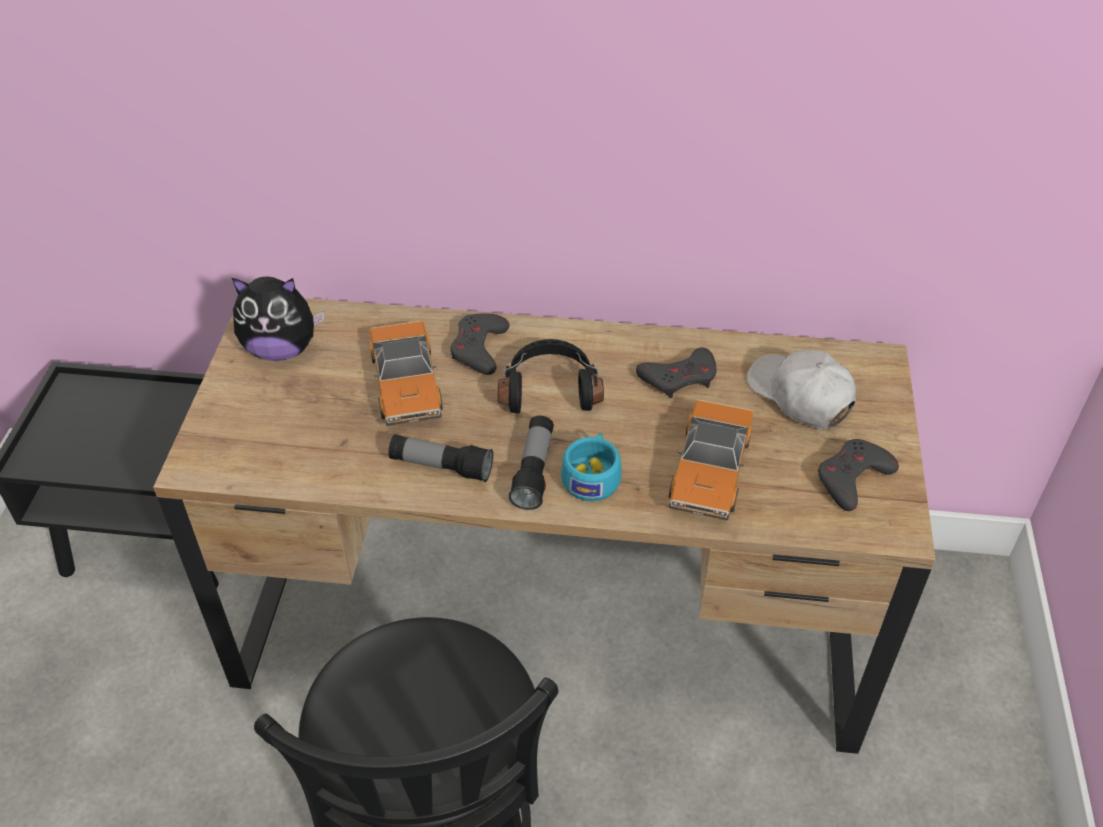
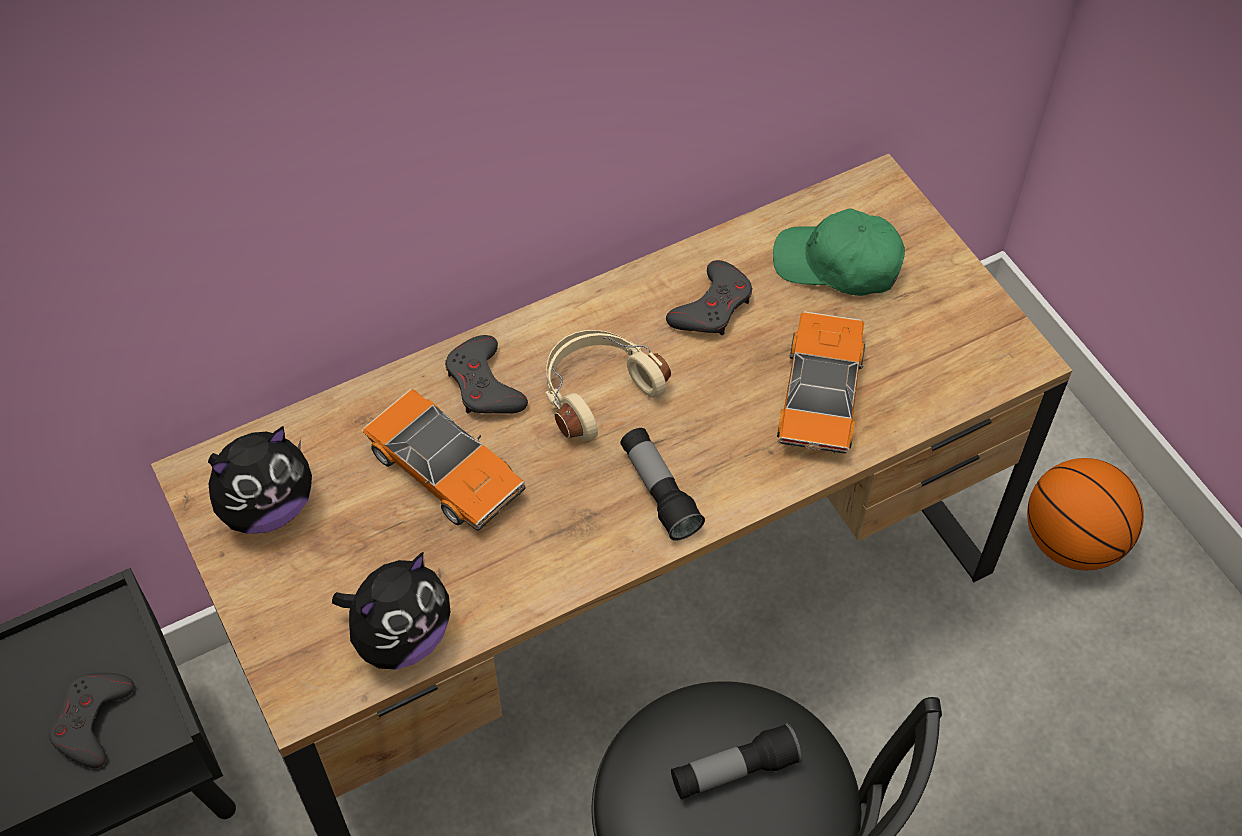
camera: 35 degrees left, 10 degrees up
flashlight [388,434,493,482] -> flashlight moved to [671,722,802,799]
black headphones [498,339,604,413] -> beige headphones [545,330,671,441]
turquoise cup [561,433,622,501] -> none
toy car [669,400,753,520] -> toy car turned 150 degrees counterclockwise [777,311,865,454]
white cap [747,349,856,429] -> green cap [773,209,905,296]
grey game controller [818,439,899,511] -> grey game controller moved to [49,673,134,768]
none -> plush toy [332,552,450,669]
none -> basketball [1027,458,1144,570]

